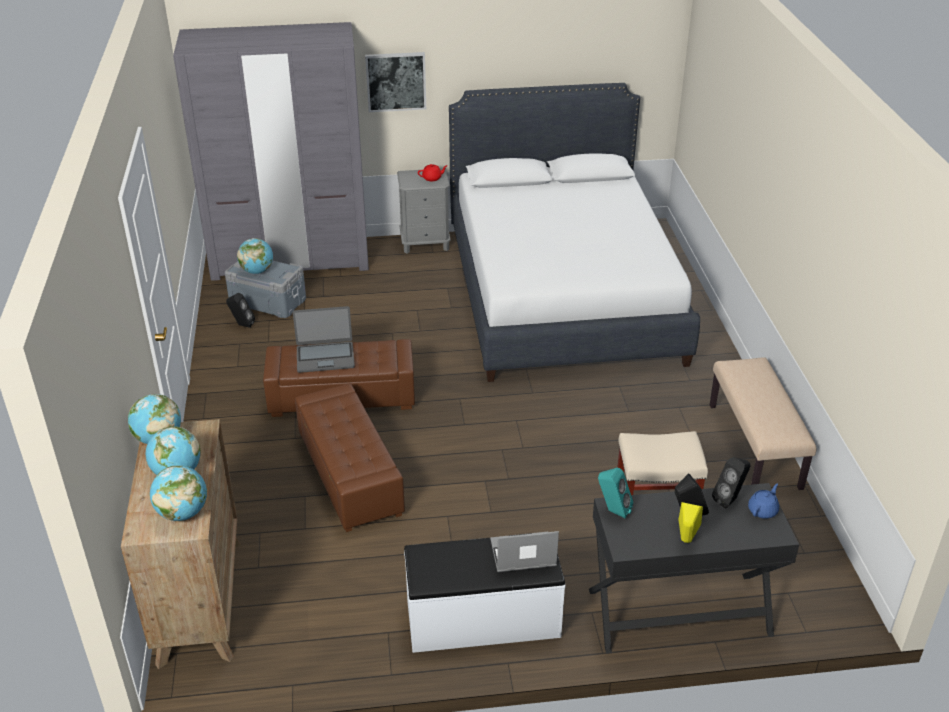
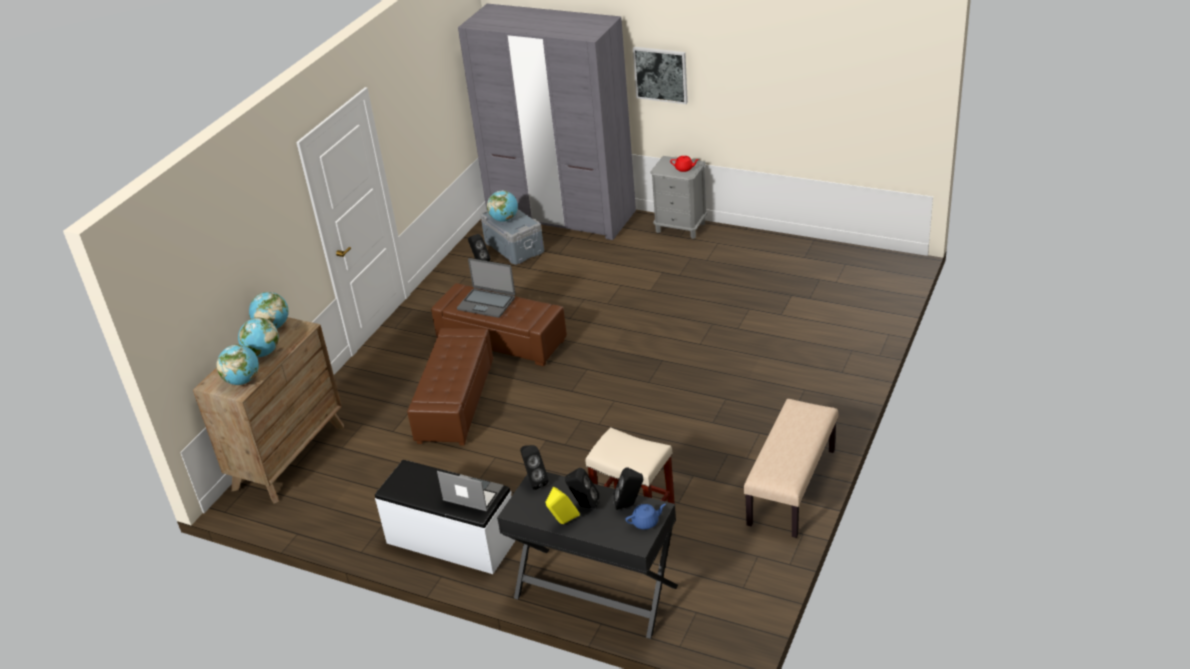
camera: 35 degrees right, 0 degrees up
white bed [449,83,700,382] -> none
turquoise speaker [598,468,633,518] -> black speaker [520,445,549,490]

